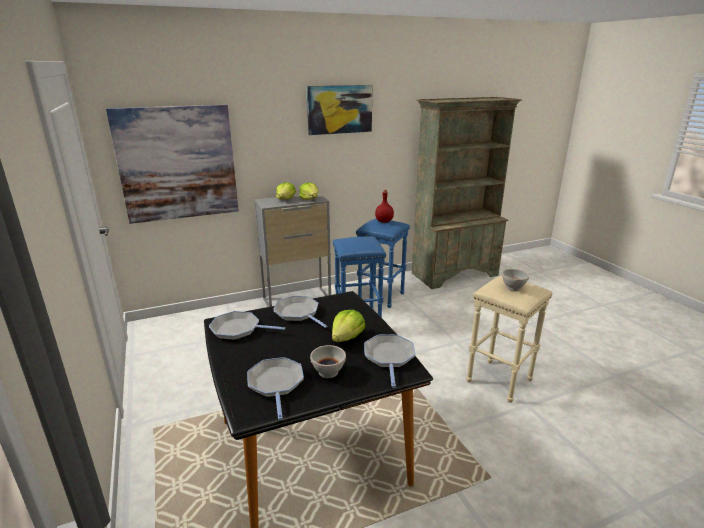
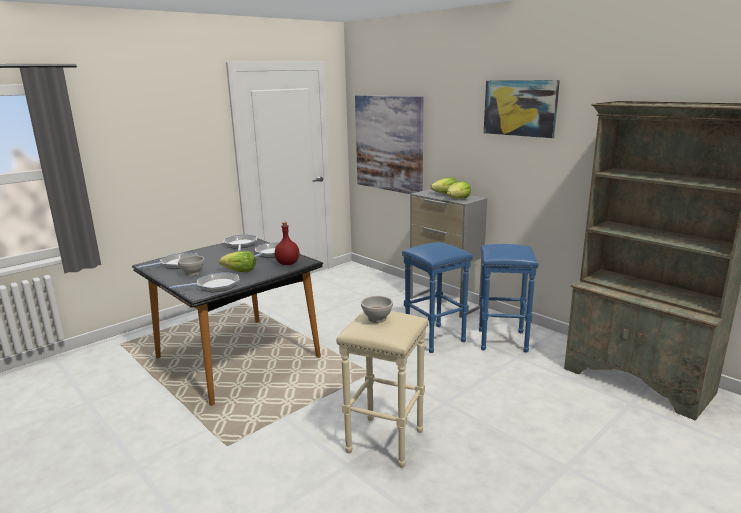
camera: 70 degrees right, 5 degrees down
red bottle [375,190,394,223] -> red bottle moved to [275,222,299,265]

